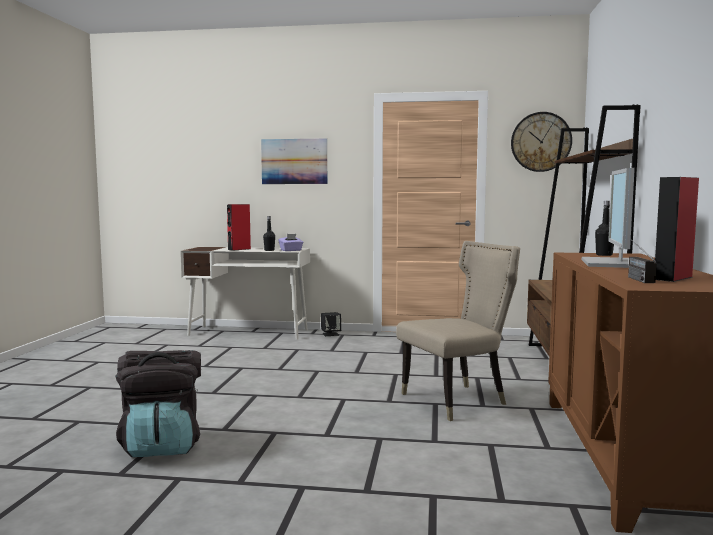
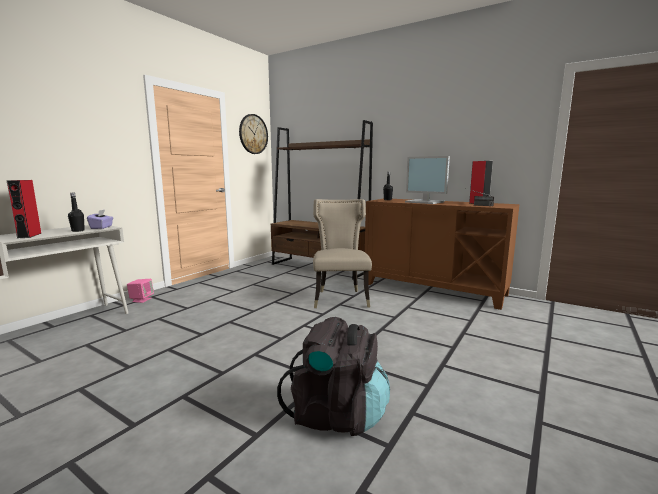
camera: 65 degrees left, 5 degrees up
picture [261,138,327,184] -> none
black speaker [321,312,341,336] -> pink speaker [127,279,154,303]

